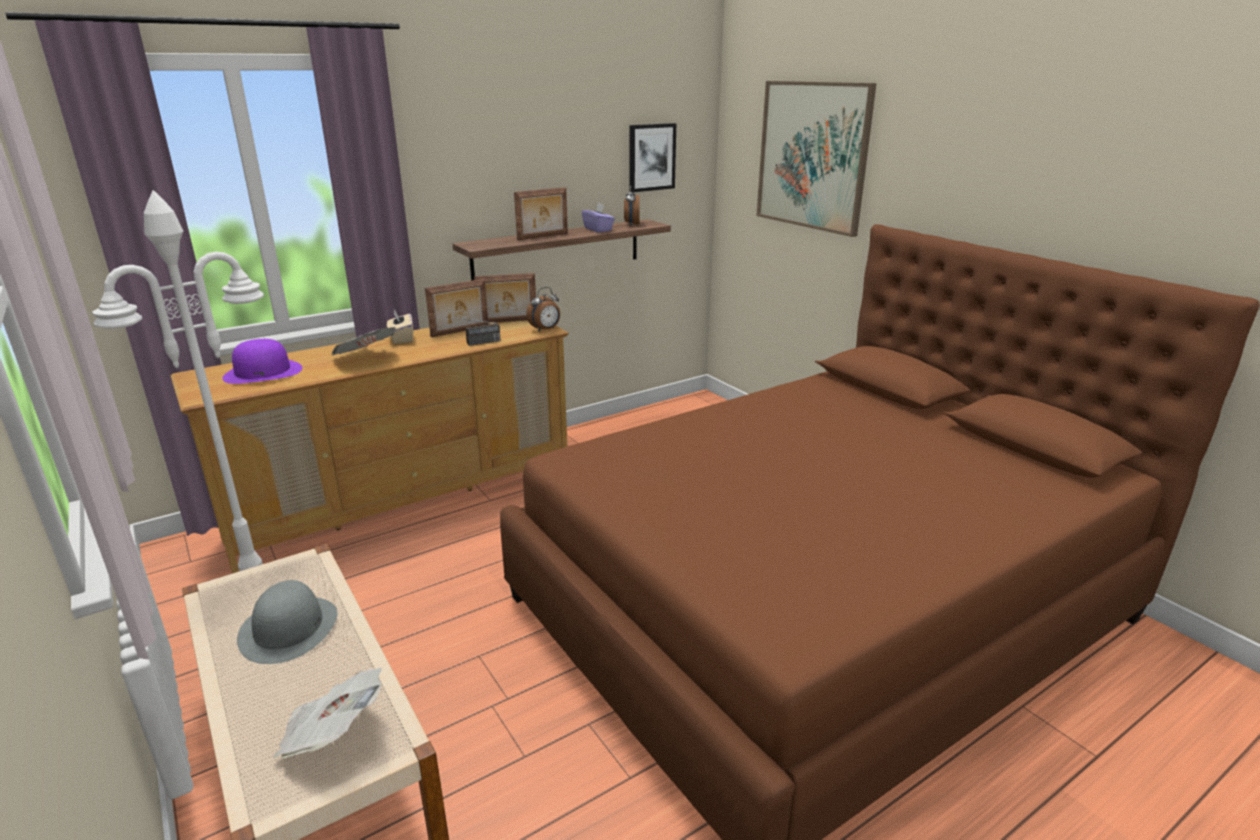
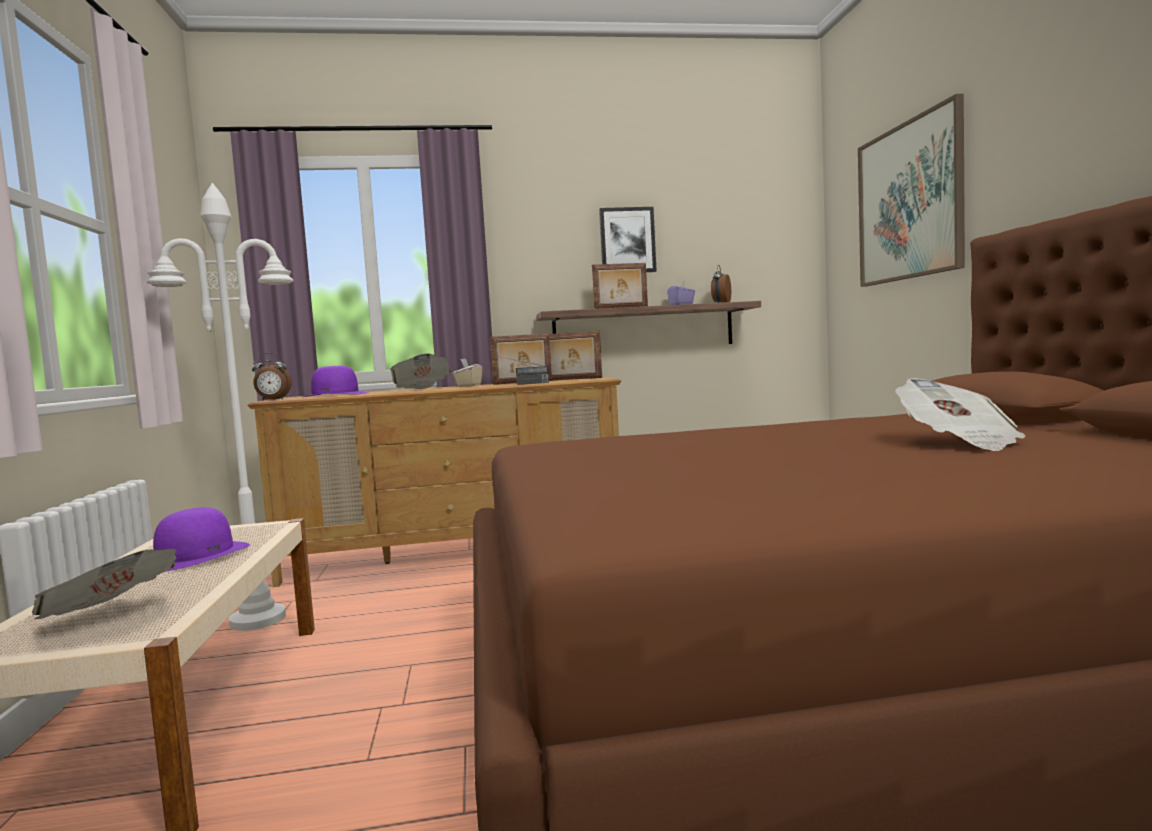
camera: 25 degrees right, 20 degrees down
grey hat [237,580,337,664] -> purple hat [153,507,250,572]
alarm clock [527,287,560,332] -> alarm clock moved to [252,353,292,401]
picture [629,123,676,192] -> picture moved to [599,207,657,272]
none -> newspaper [895,378,1026,451]

